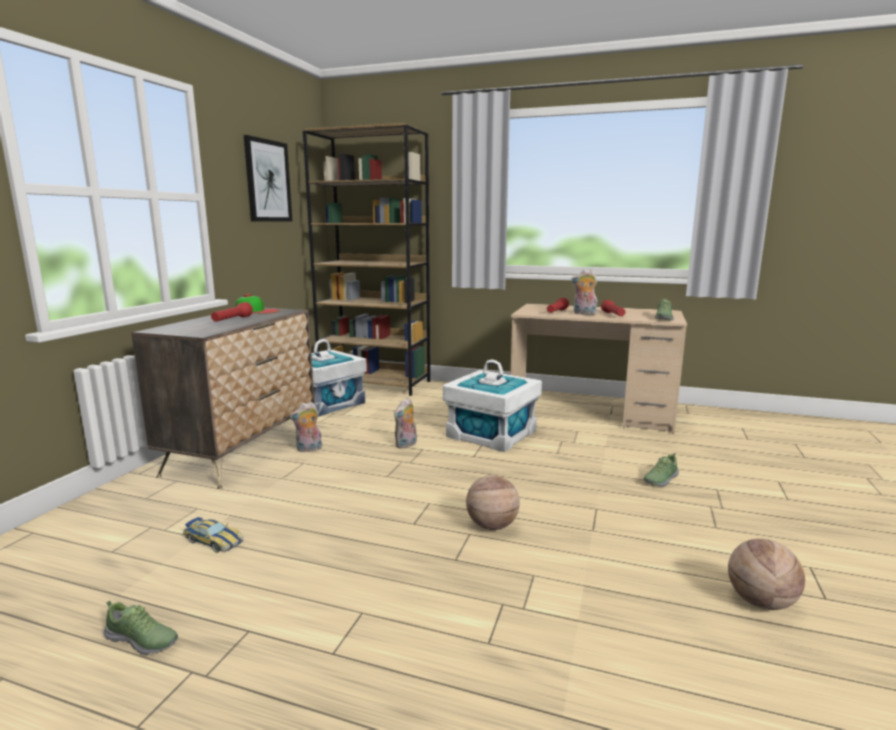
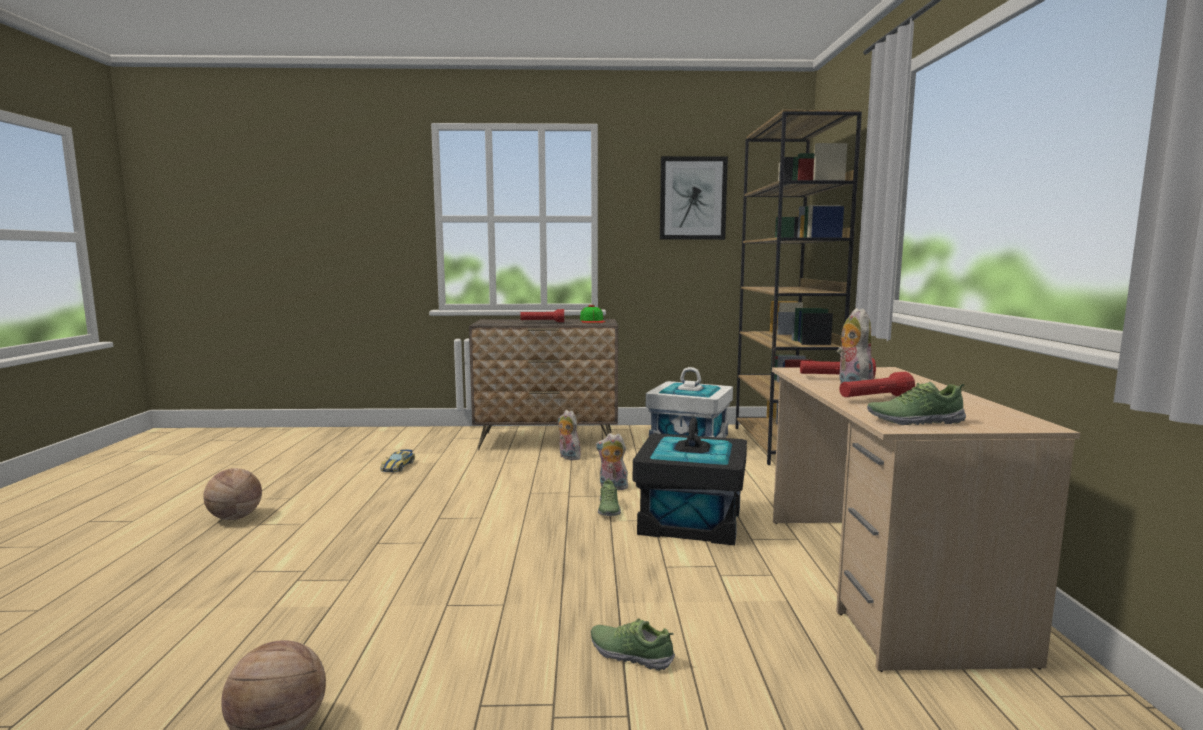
camera: 70 degrees right, 5 degrees down
shoe [104,600,178,655] -> shoe moved to [598,478,621,516]
white storage box [443,360,542,452] -> black storage box [633,417,747,545]
basketball [466,475,520,530] -> basketball moved to [203,468,262,520]

